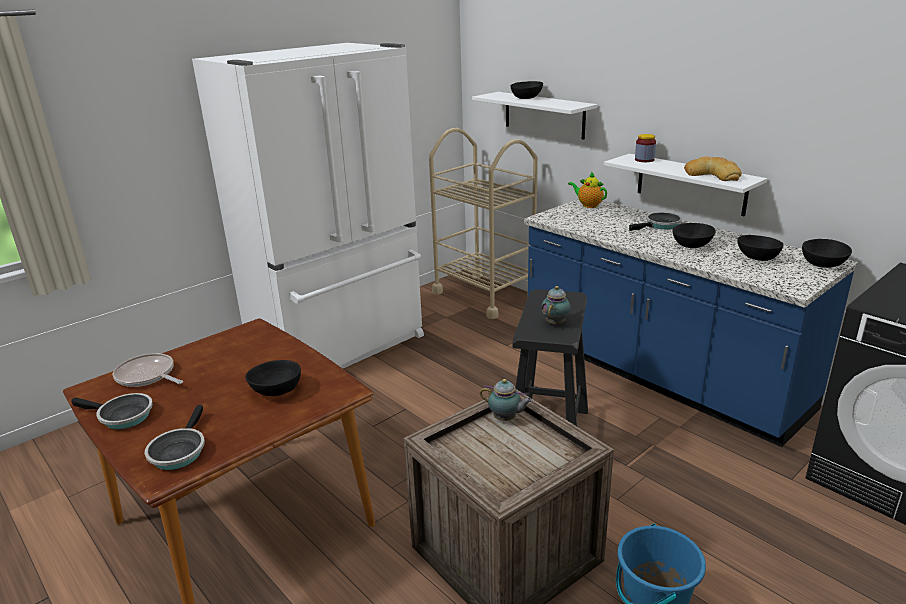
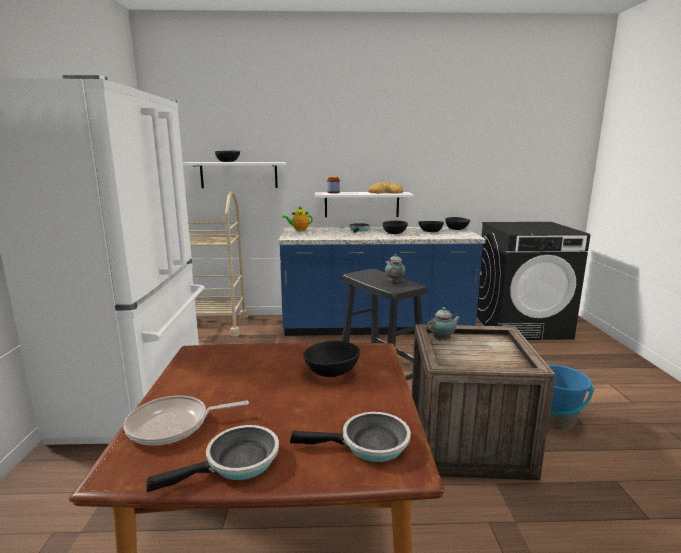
camera: 50 degrees left, 10 degrees down
frying pan [145,405,205,470] -> frying pan turned 45 degrees counterclockwise [290,412,411,462]

